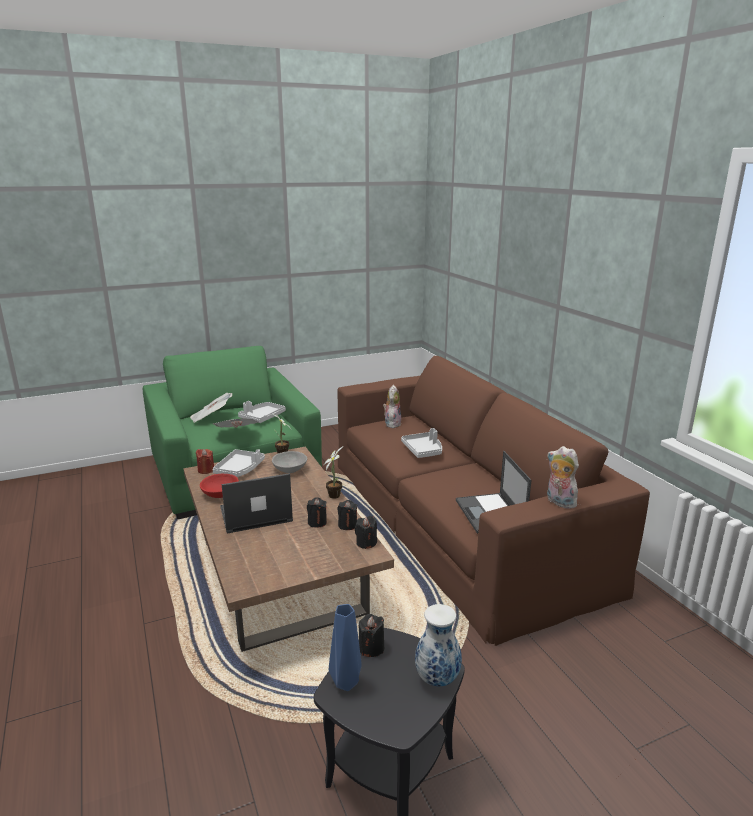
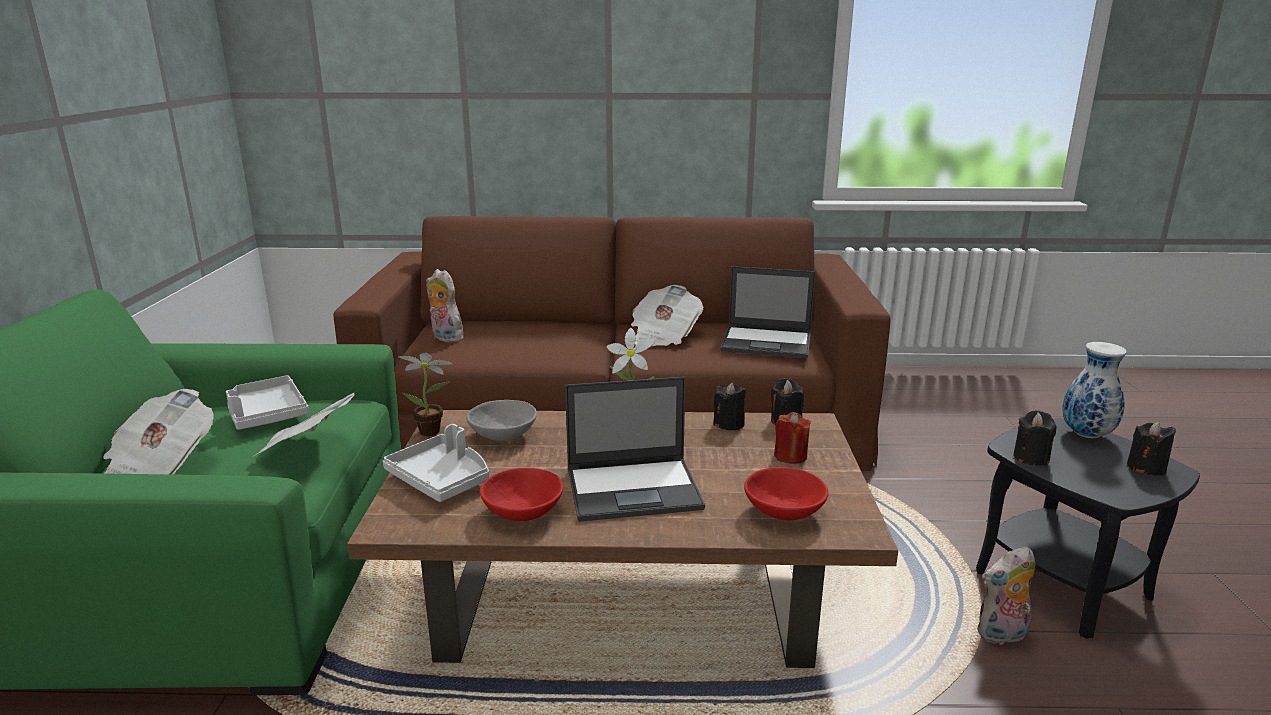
camera: 65 degrees left, 0 degrees up
red candle [196,449,214,474] -> red candle moved to [774,412,811,464]
laptop [220,473,293,533] -> laptop turned 105 degrees counterclockwise [565,377,705,522]
black candle [307,497,327,528] -> black candle moved to [1127,422,1176,476]
blue vase [329,604,362,691] -> none
grey tray [401,428,442,458] -> none
plush toy [547,446,580,509] -> plush toy moved to [977,546,1035,645]
none -> newspaper [631,285,703,347]
none -> red bowl [744,467,828,520]

